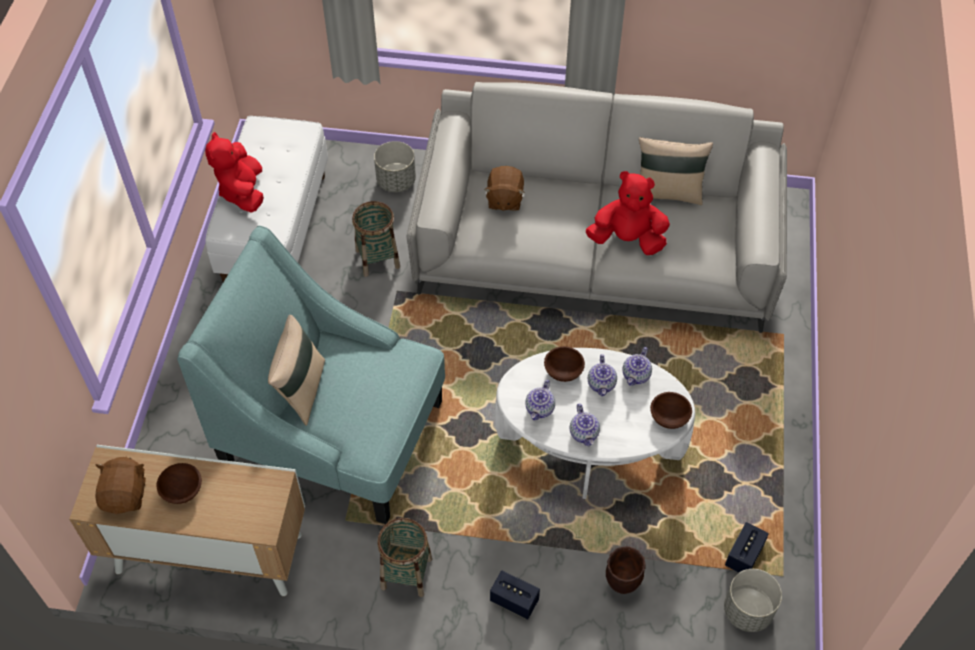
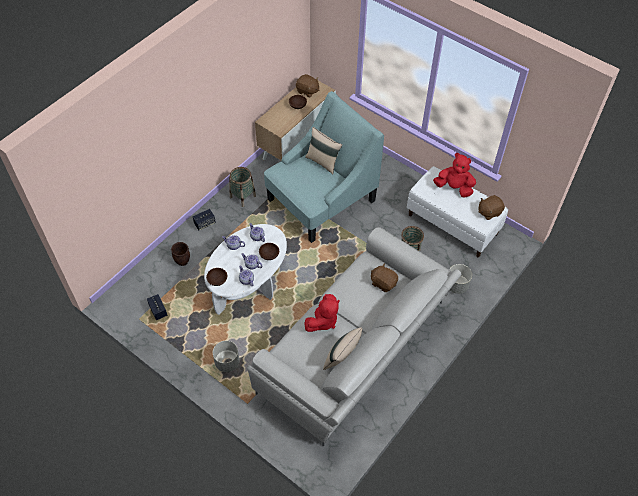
camera: 120 degrees right, 0 degrees up
grey planter [724,569,782,632] -> grey planter moved to [213,341,239,372]
none -> brown plush toy [478,195,505,220]

